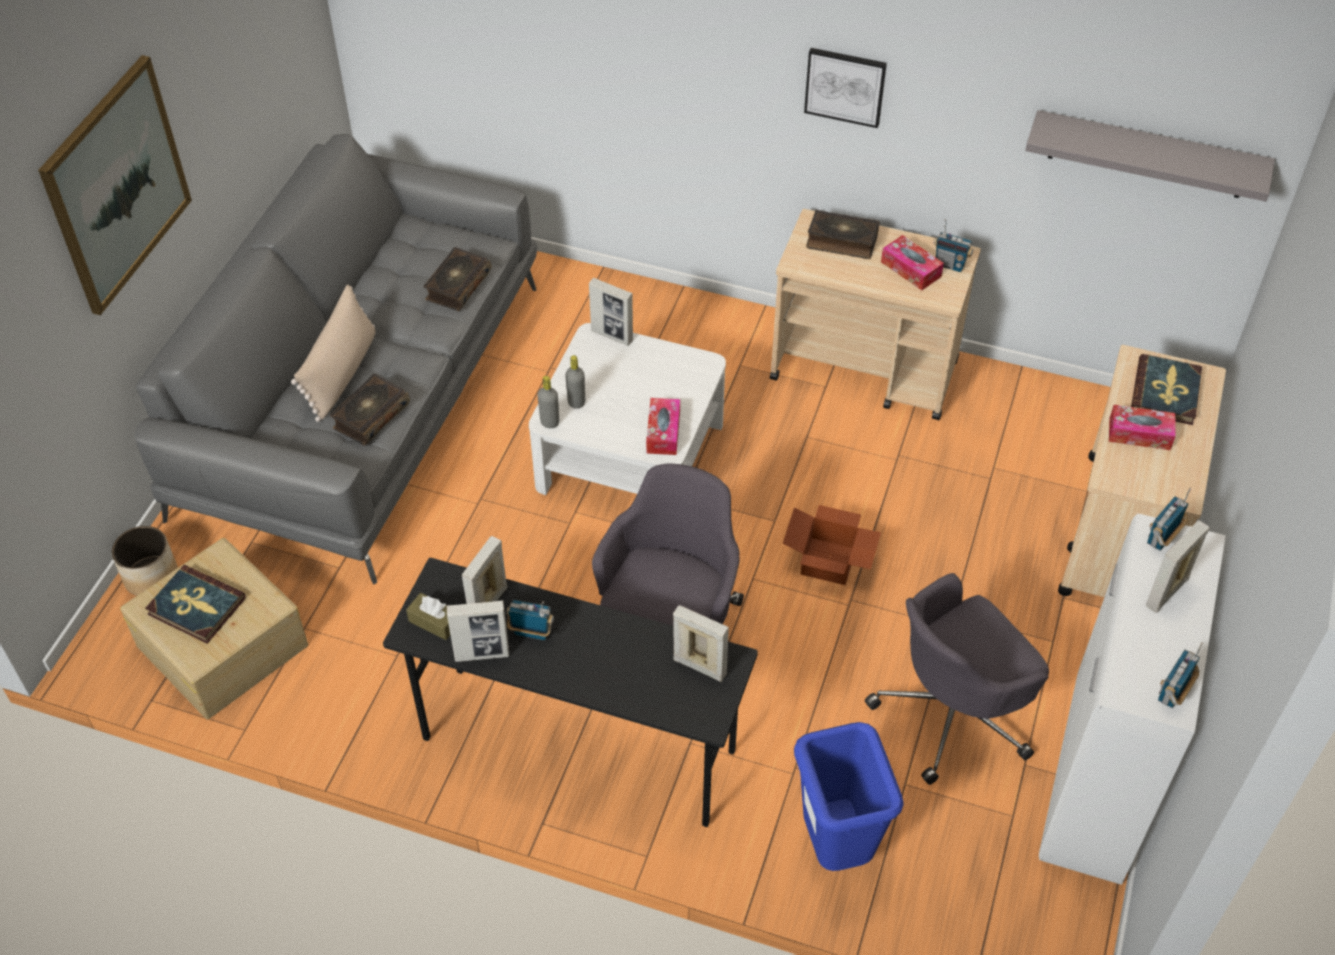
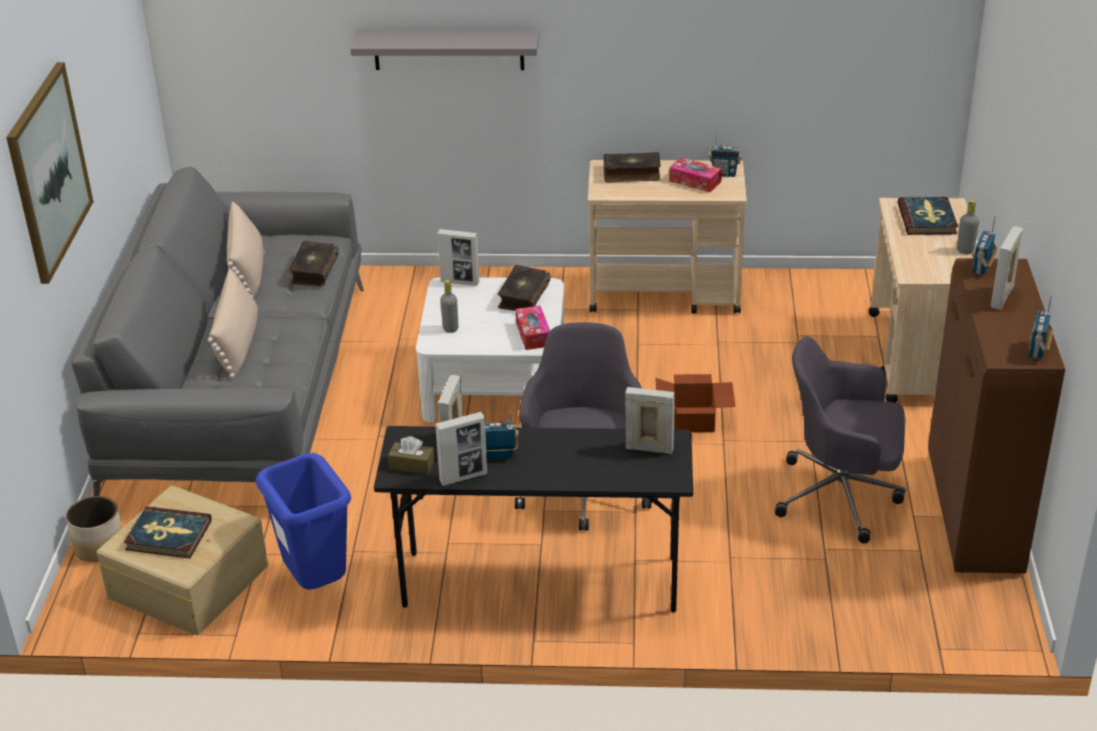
camera: 15 degrees left, 15 degrees down
book [330,374,410,446] -> book moved to [498,265,551,311]
grey bottle [537,376,559,428] -> grey bottle moved to [957,200,979,254]
blue trash can [794,722,903,871] -> blue trash can moved to [256,453,351,589]
picture [804,48,887,128] -> none
grey office chair [865,573,1049,785] -> grey office chair turned 60 degrees clockwise [775,337,906,543]
grey shelf [1025,110,1275,202] -> grey shelf moved to [350,30,539,70]
white cabinet [1039,513,1226,885] -> brown cabinet [928,258,1065,574]
tissue box [1109,405,1176,450] -> none
none -> beige pillow [227,201,264,298]

